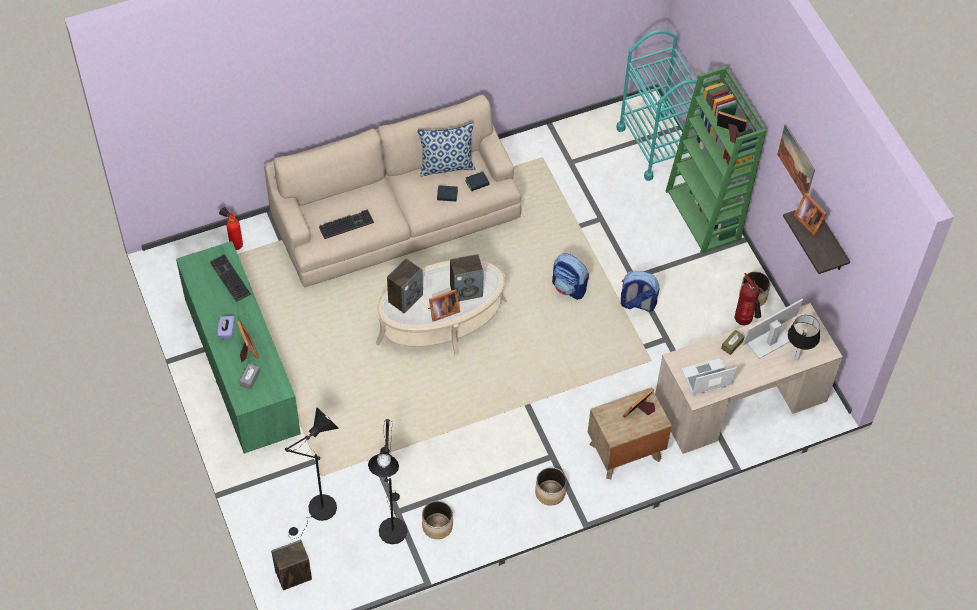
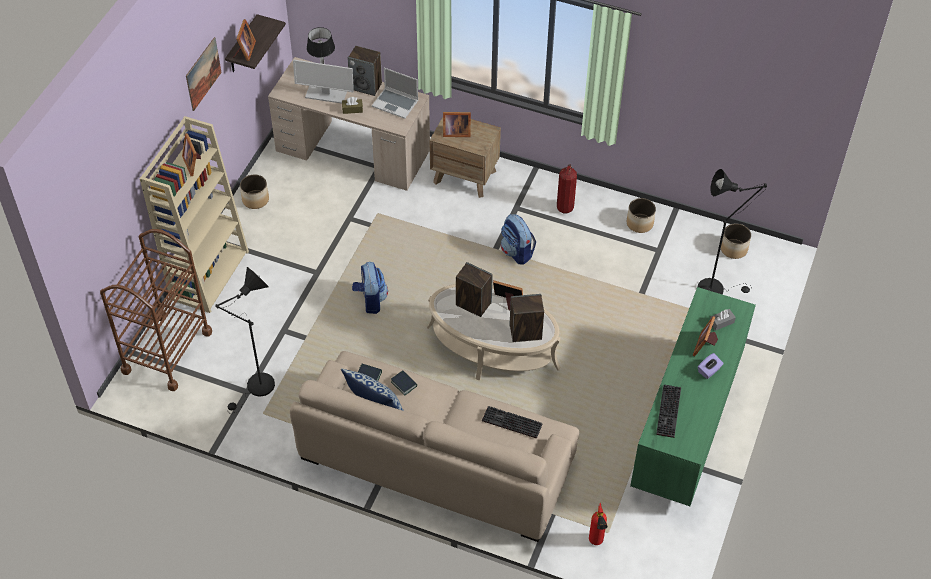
camera: 135 degrees left, 5 degrees down
speaker [271,540,312,590] -> speaker moved to [348,46,382,96]
black floor lamp [368,419,407,544] -> black floor lamp moved to [215,267,275,414]
planter [535,467,567,506] -> planter moved to [721,224,751,259]
turquoise cart [617,30,708,181] -> brown cart [100,229,212,391]
backpack [621,271,659,312] -> backpack moved to [501,214,536,265]
green bookcase [666,66,766,254] -> beige bookcase [140,116,249,313]
fire extinguisher [734,273,761,326] -> fire extinguisher moved to [557,164,577,213]

